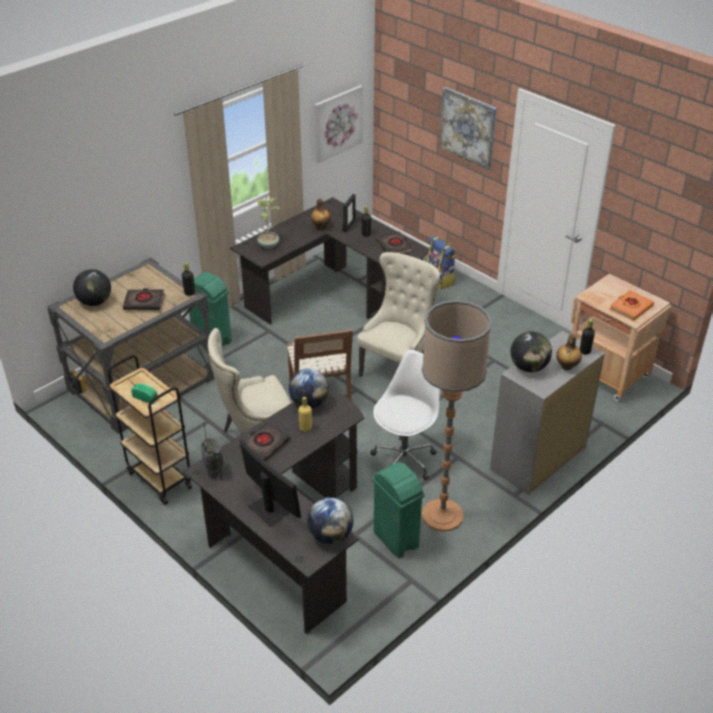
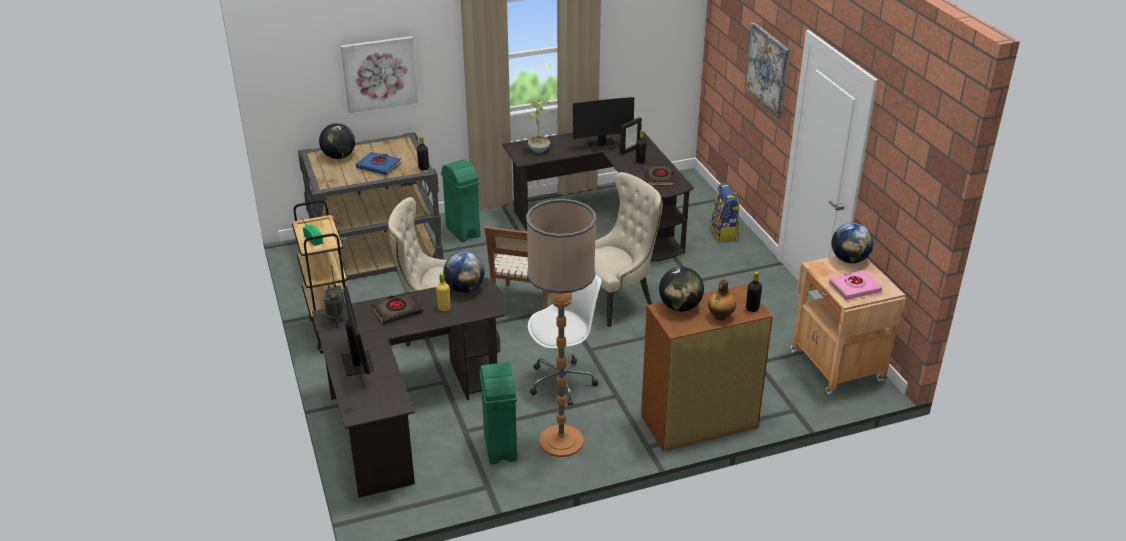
camera: 25 degrees right, 5 degrees down
black book [123,288,164,310] -> blue book [356,152,401,175]
globe [307,497,354,544] -> globe moved to [832,223,873,263]
bottle [311,198,331,230] -> monitor [573,97,634,151]
picture [314,85,363,163] -> picture moved to [341,36,418,113]
grey cabinet [490,331,605,495] -> brown cabinet [641,284,773,451]
orange book [610,290,654,321] -> pink book [828,270,882,300]

